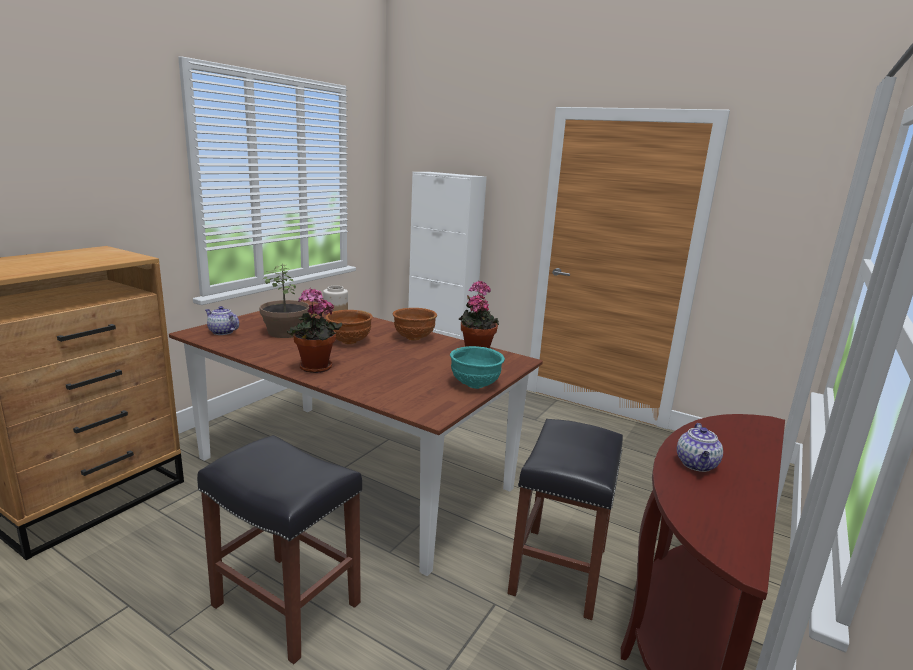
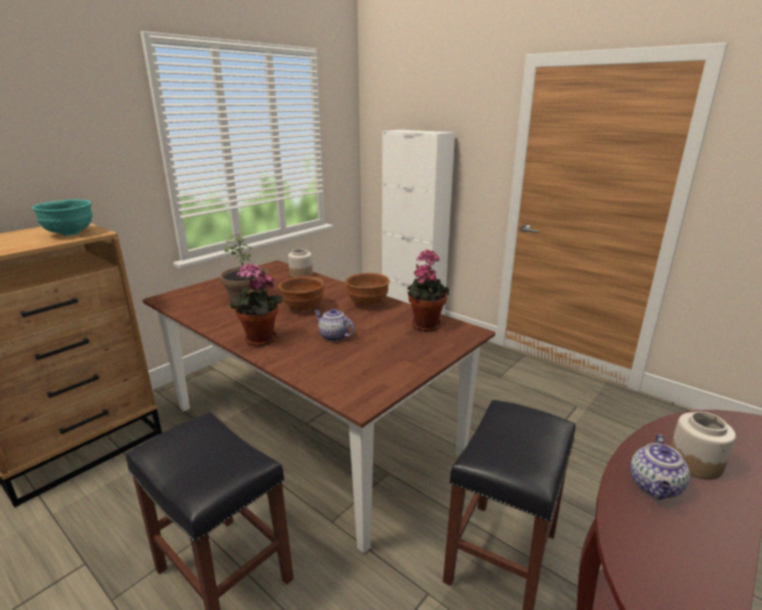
camera: 10 degrees right, 5 degrees up
teapot [205,306,239,335] -> teapot moved to [314,309,354,342]
turquoise bowl [450,346,505,389] -> turquoise bowl moved to [32,199,92,236]
none -> jar [670,411,736,480]

